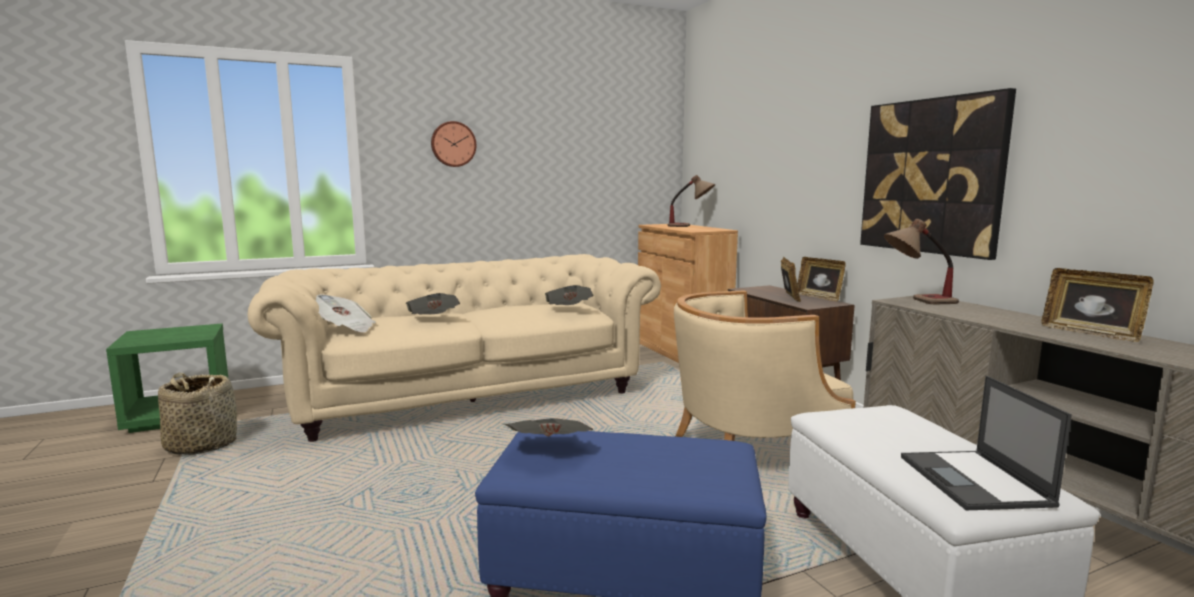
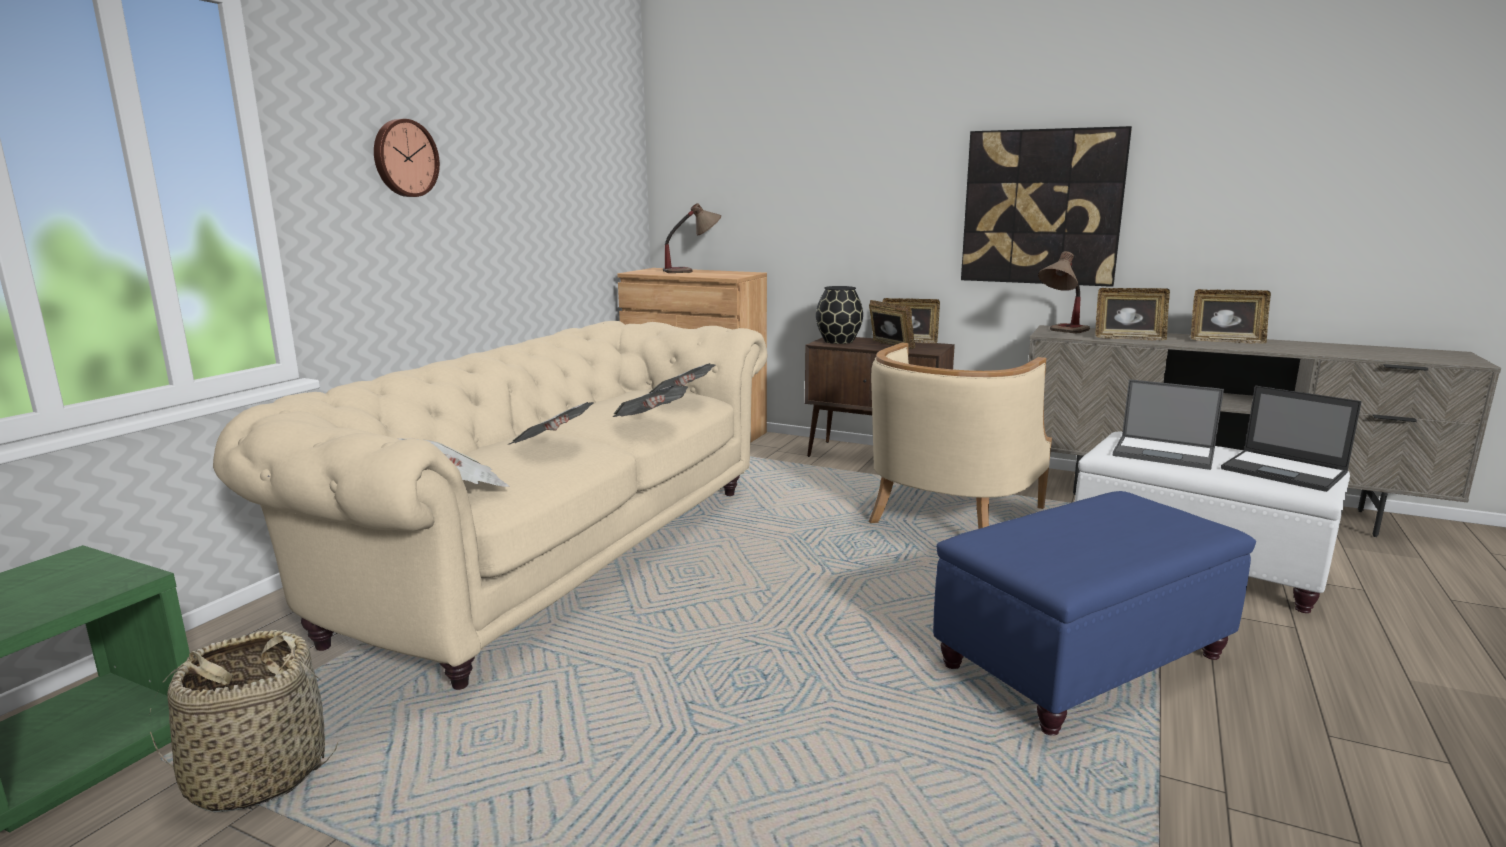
camera: 40 degrees left, 5 degrees up
newspaper [503,418,593,436] -> newspaper moved to [612,385,688,417]
none -> black vase [816,286,863,344]
none -> picture frame [1095,288,1170,340]
none -> laptop [1112,379,1224,470]

